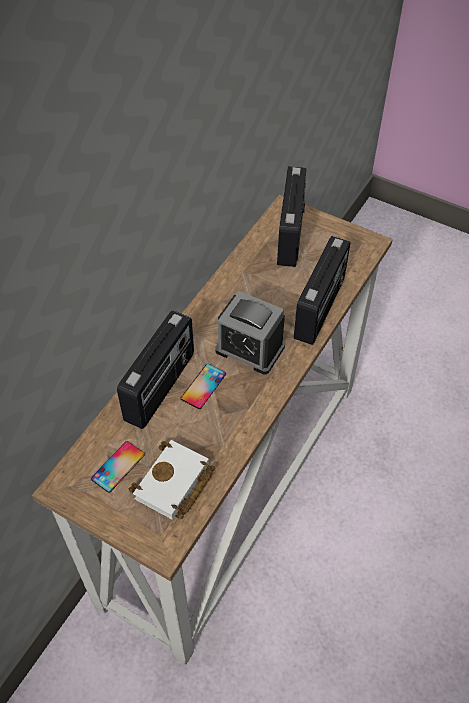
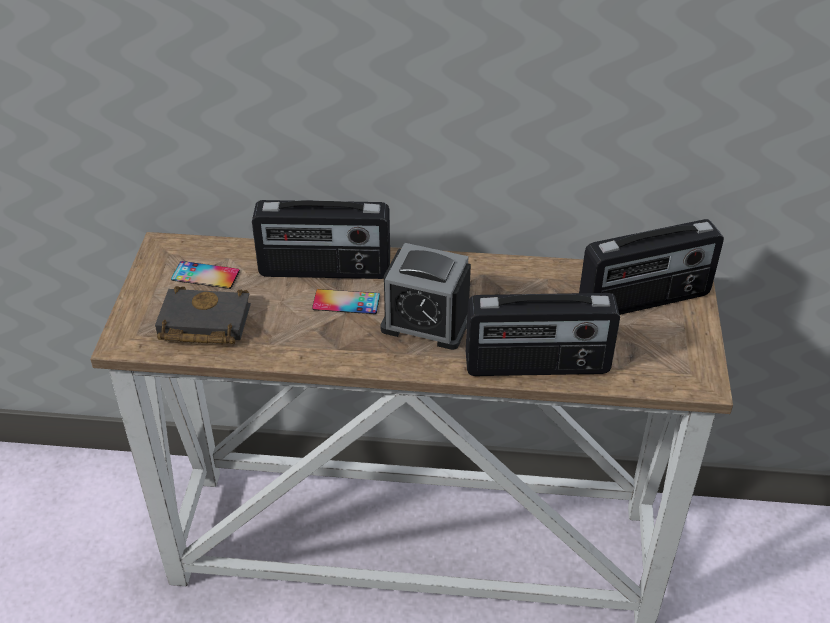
camera: 65 degrees right, 10 degrees down
white book [129,440,215,520] -> black book [155,286,251,344]
alarm clock [215,291,285,375] -> alarm clock turned 75 degrees counterclockwise [380,243,471,350]

